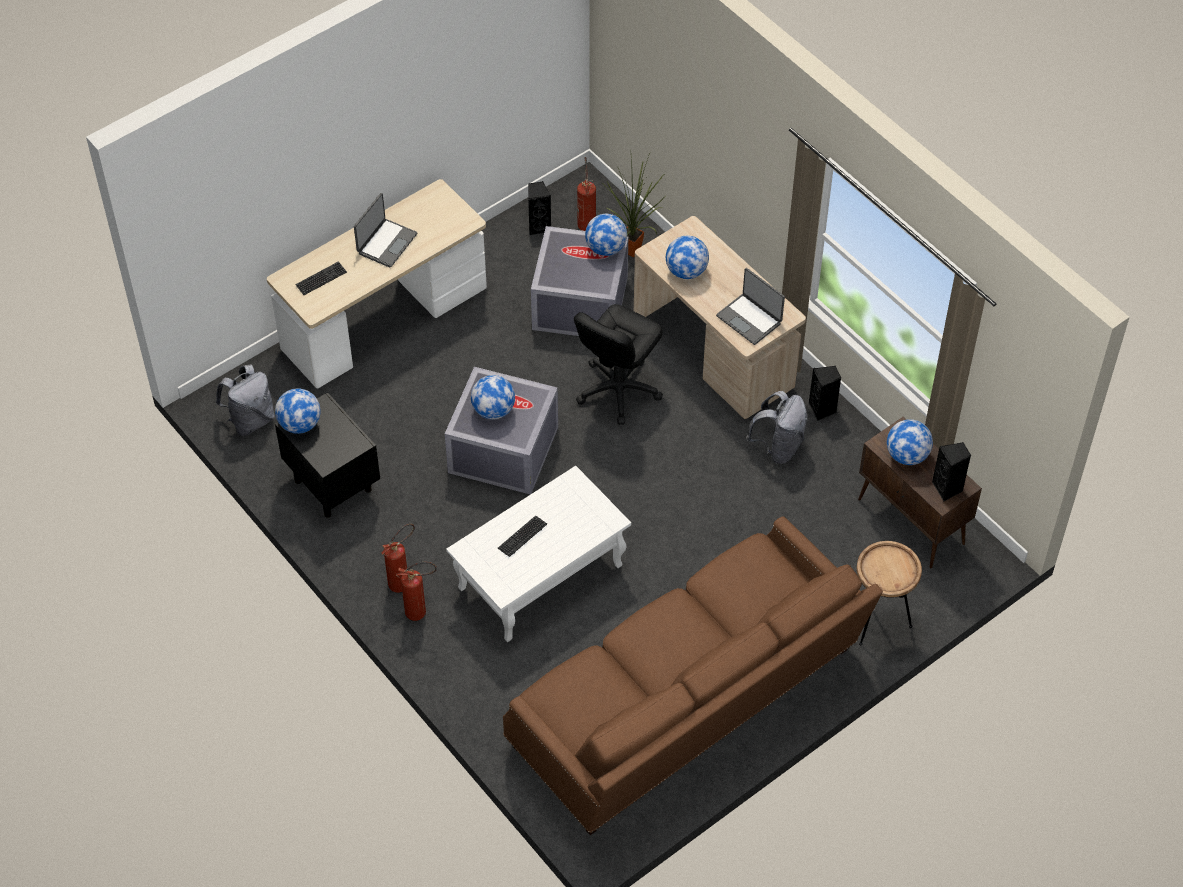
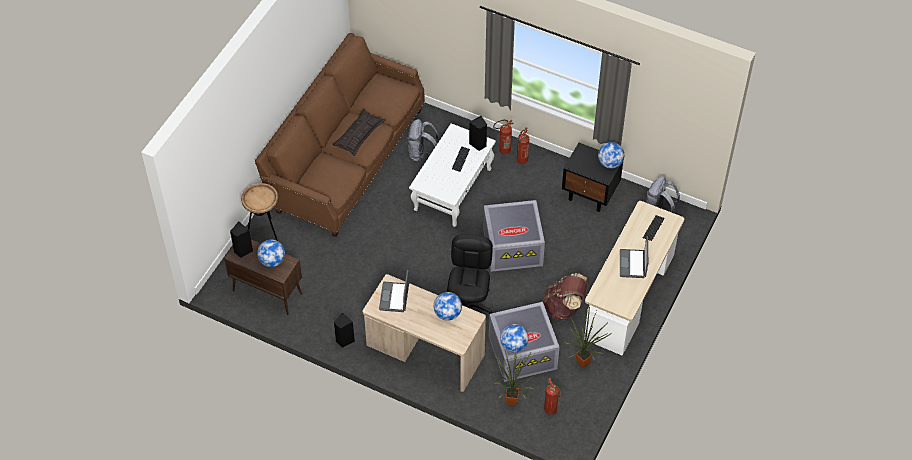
camera: 155 degrees right, 0 degrees up
globe [471,375,515,419] -> none
black speaker [528,181,551,236] -> black speaker moved to [469,116,487,151]
laptop [716,268,785,345] -> laptop turned 105 degrees counterclockwise [379,270,409,312]
grey backpack [746,391,808,464] -> grey backpack moved to [407,119,439,162]
none -> pillow [332,109,385,156]
none -> brown backpack [543,273,588,320]
none -> potted plant [564,306,612,368]

